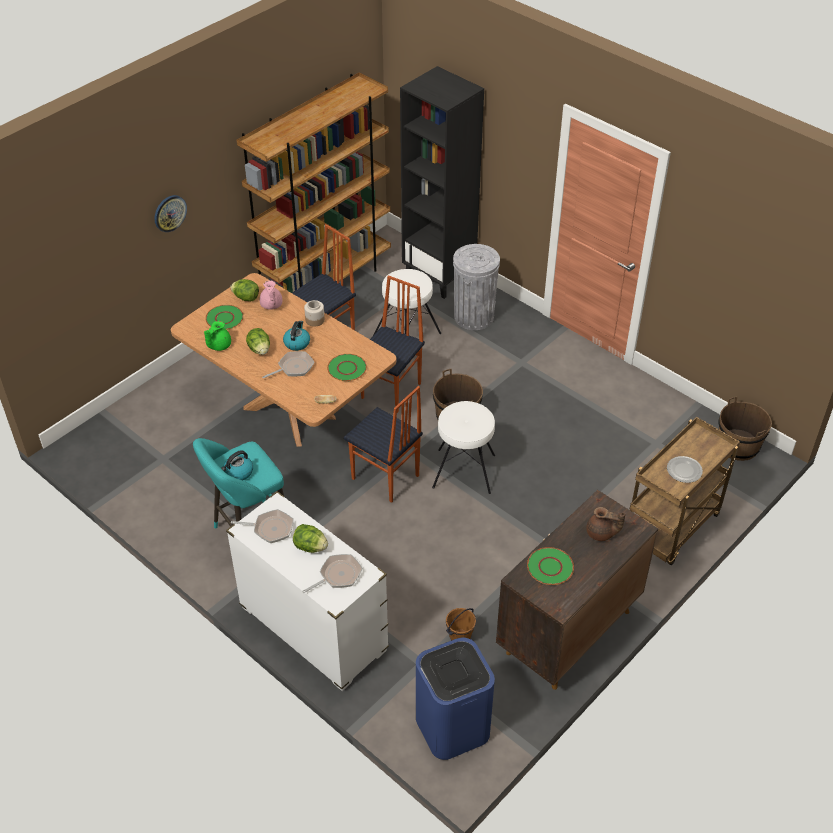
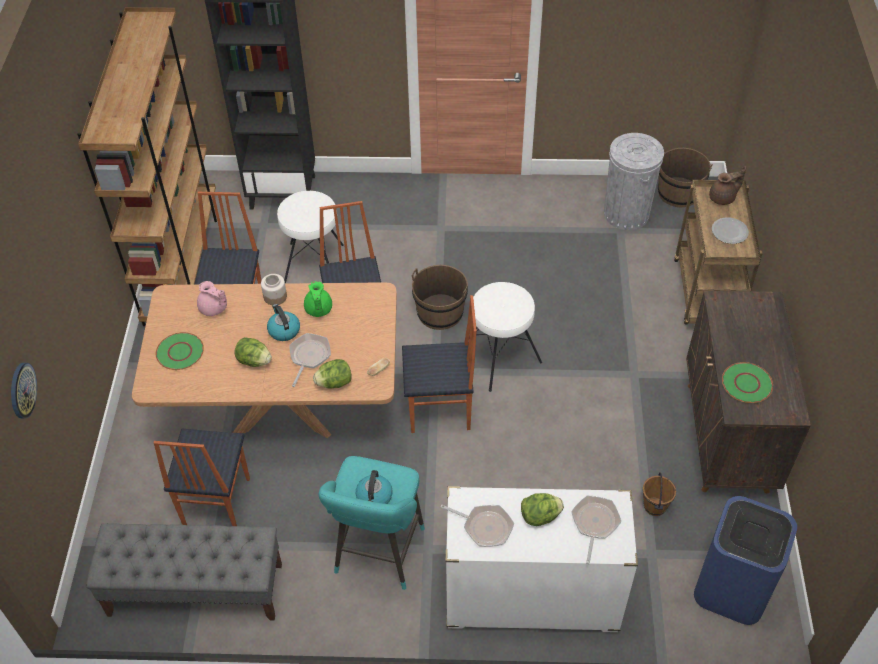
camera: 40 degrees left, 5 degrees up
wall clock [154,195,187,232] -> wall clock moved to [11,363,37,419]
green teapot [204,321,231,351] -> green teapot moved to [304,281,332,317]
lettuce [230,279,259,301] -> lettuce moved to [313,359,352,388]
frying pan [231,509,294,543] -> frying pan turned 60 degrees clockwise [441,505,514,547]
green plate [327,354,367,381] -> none
grey trash can [453,244,500,330] -> grey trash can moved to [604,133,664,230]
brown teapot [586,507,625,541] -> brown teapot moved to [709,167,746,205]
none -> grey bench [86,523,282,621]
none -> chair [153,429,250,526]

